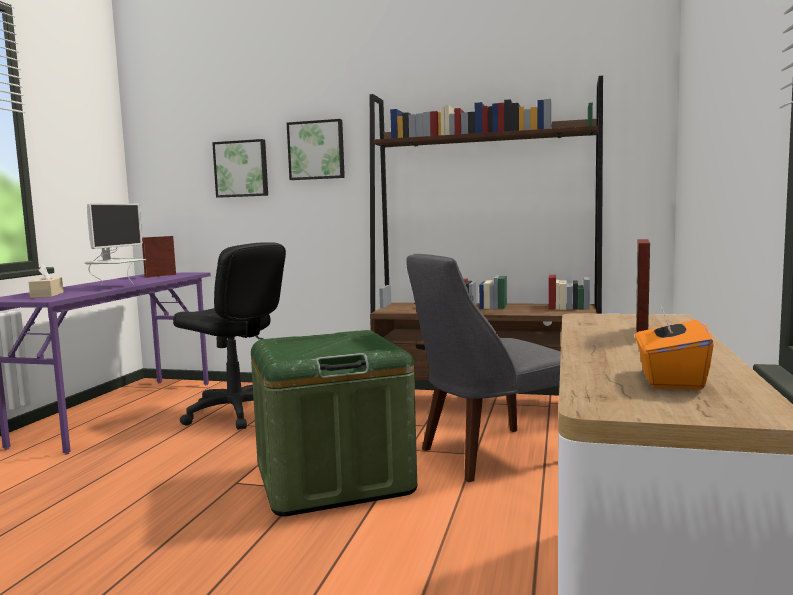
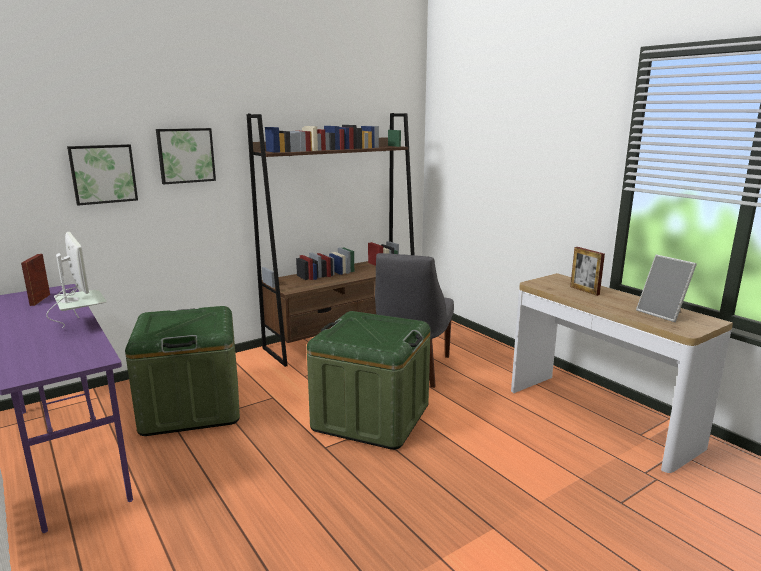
camera: 50 degrees left, 10 degrees up
beige tissue box [29,264,63,298] -> none
black office chair [173,242,286,430] -> green storage box [125,306,240,436]
orange tissue box [635,302,714,390] -> picture frame [636,254,697,322]

